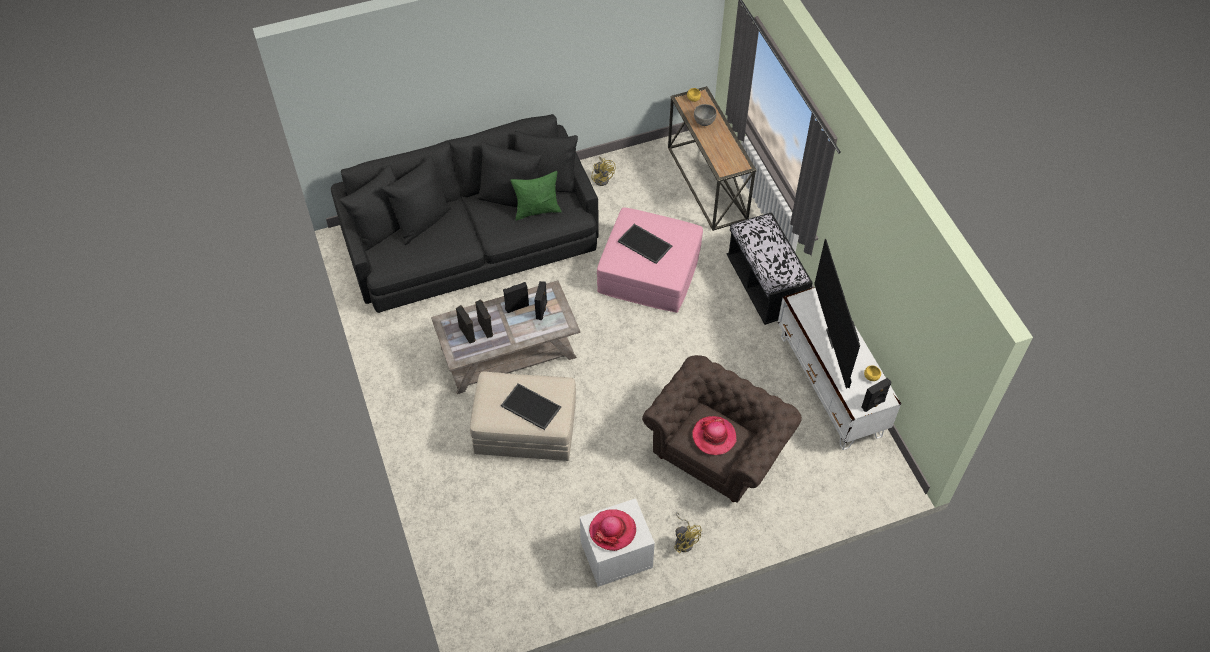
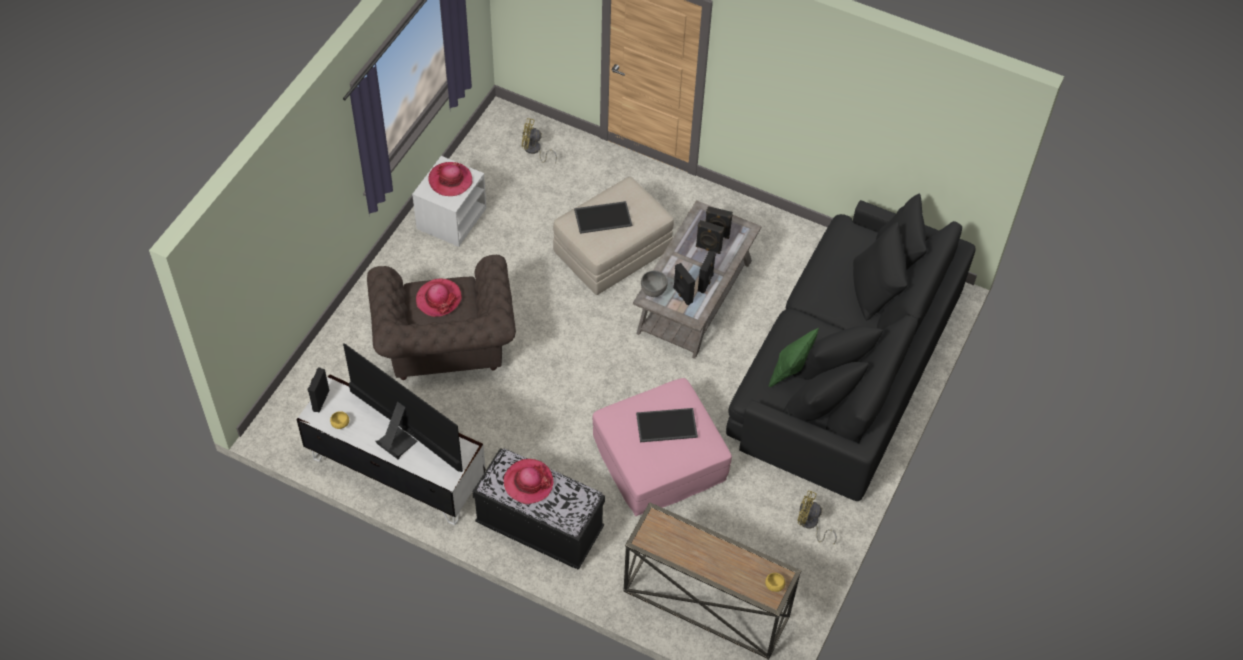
camera: 135 degrees right, 0 degrees up
yellow fan [674,512,702,554] -> yellow fan moved to [522,118,557,163]
grey bowl [694,104,716,126] -> grey bowl moved to [641,271,668,297]
none -> hat [504,459,554,504]

